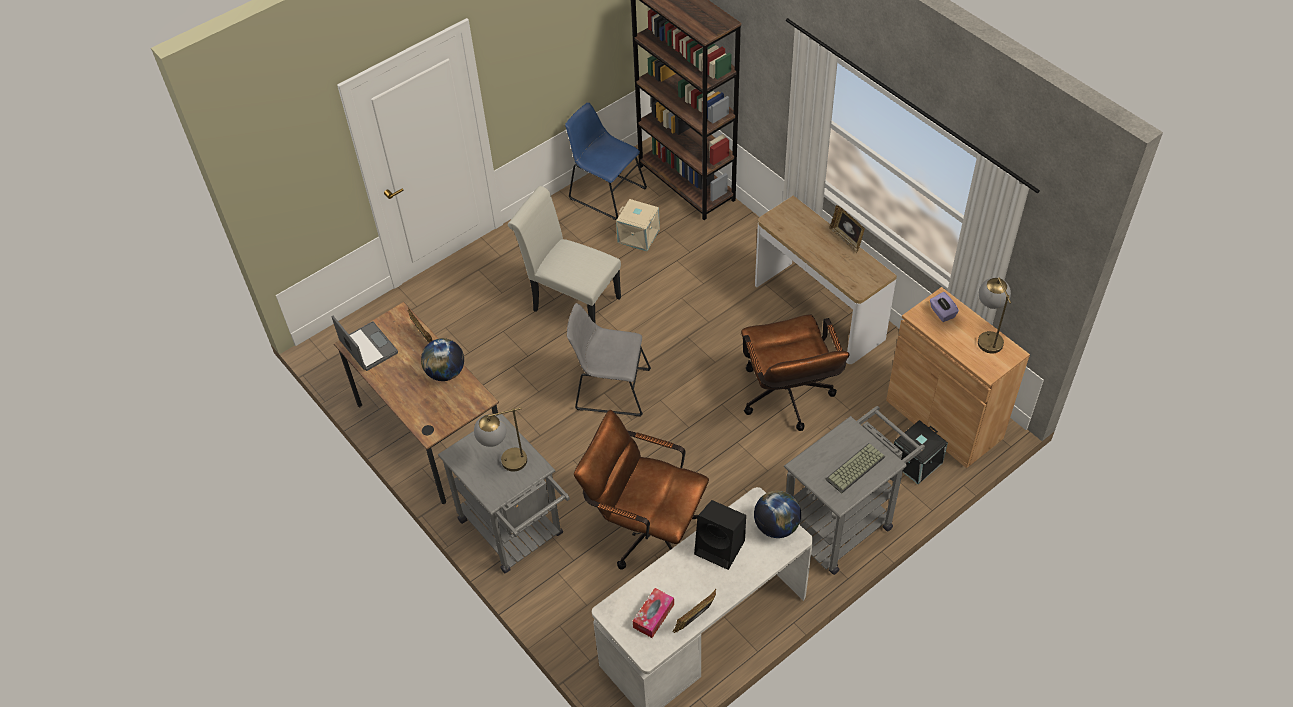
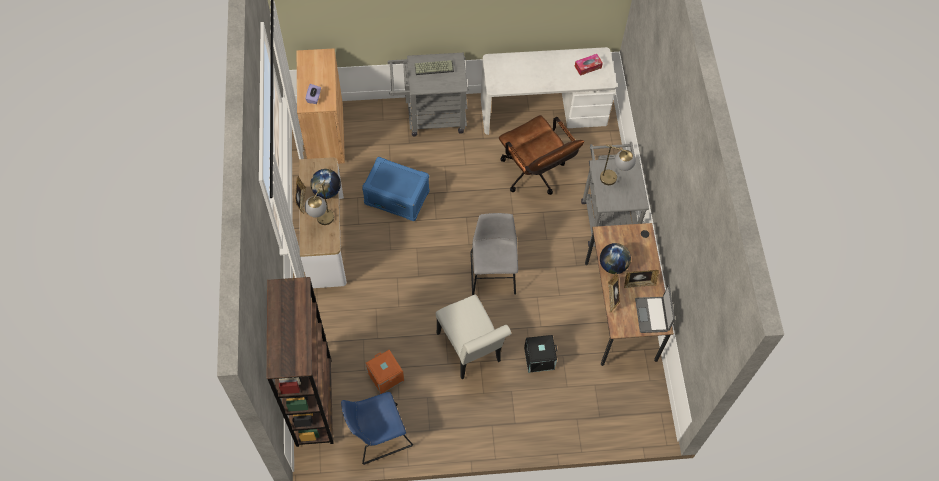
camera: 150 degrees left, 10 degrees up
blue chair [565,102,647,220] -> blue chair turned 90 degrees clockwise [341,392,413,465]
grey chair [567,303,651,417] -> grey chair turned 135 degrees counterclockwise [470,213,518,295]
beige storage box [616,199,660,251] -> orange storage box [366,350,404,394]
picture frame [672,589,716,633] -> picture frame moved to [624,270,659,288]
black speaker [694,500,746,570] -> none
brown office chair [741,314,850,431] -> blue storage box [362,157,429,221]
globe [754,491,801,538] -> globe moved to [310,169,341,199]
black storage box [894,420,948,484] -> black storage box moved to [524,335,557,373]
table lamp [978,278,1011,354] -> table lamp moved to [305,180,334,225]

